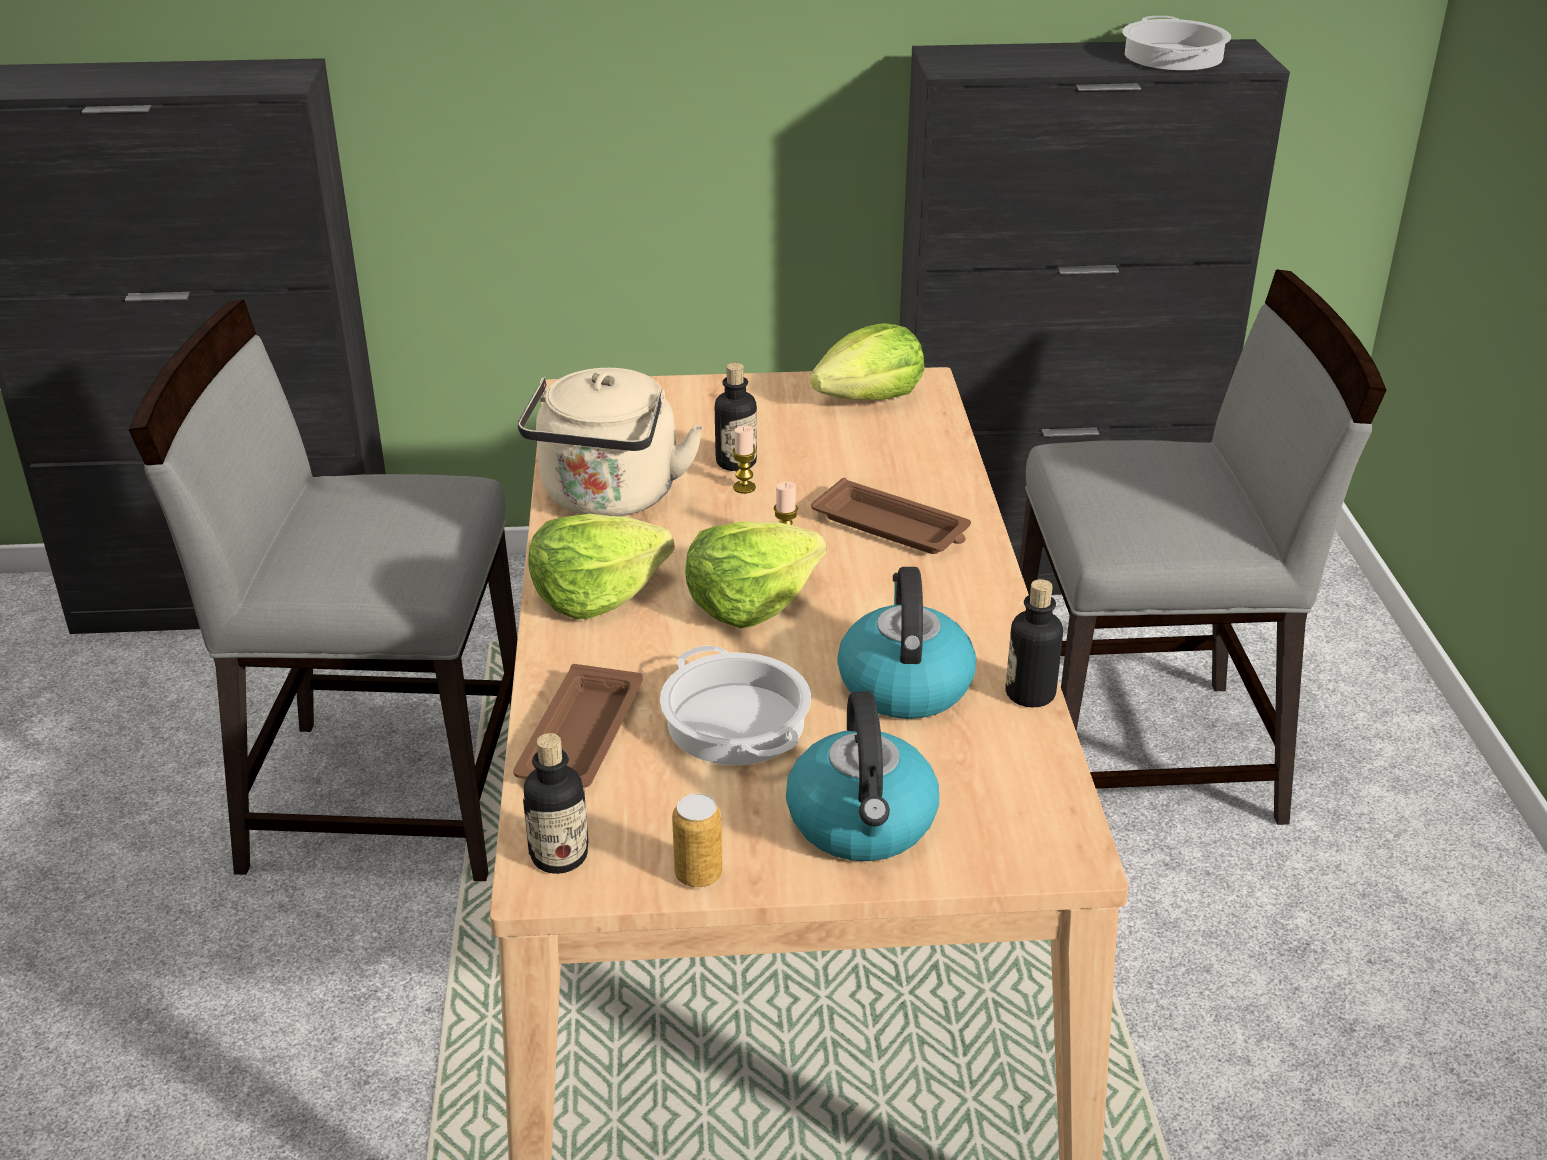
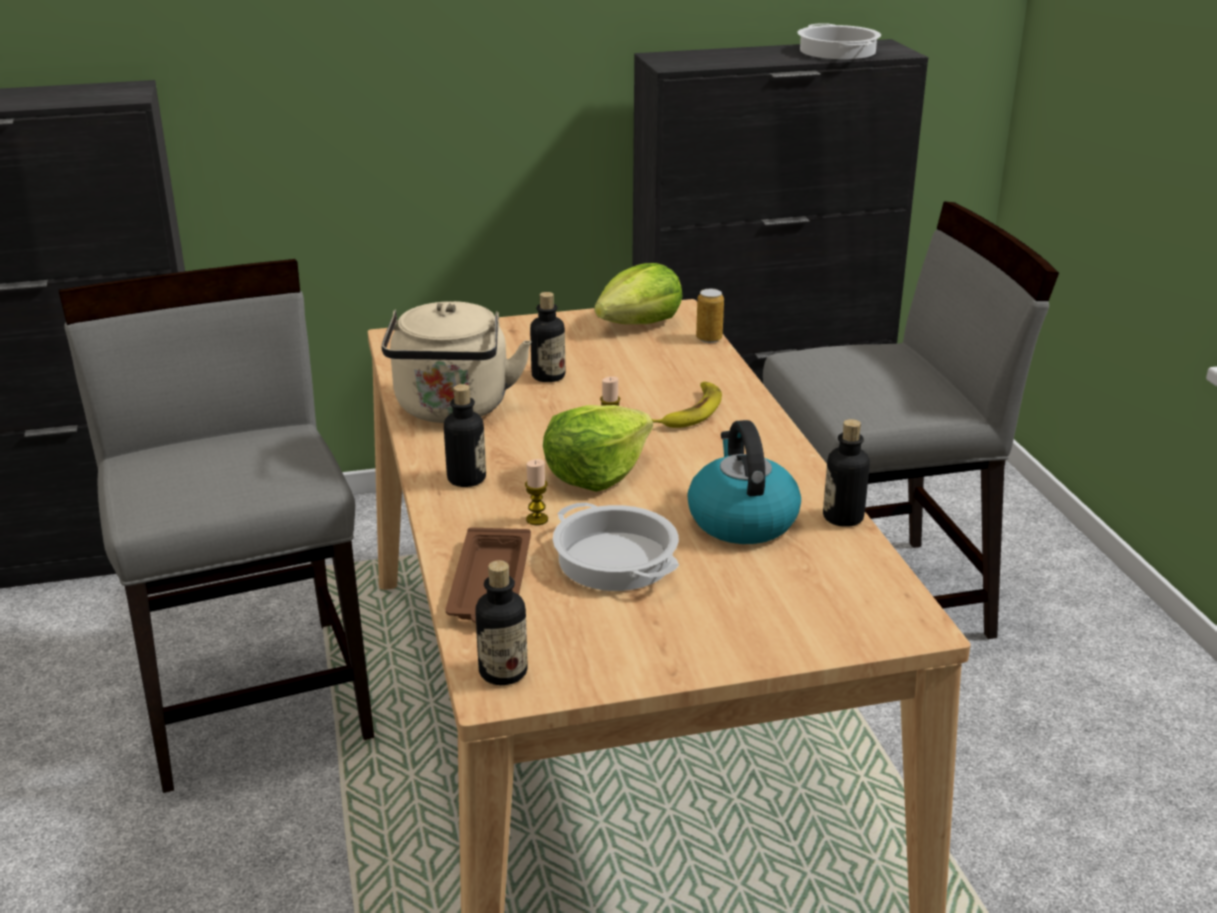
camera: 10 degrees left, 5 degrees down
grey chair [129,300,517,881] -> grey chair turned 75 degrees clockwise [58,259,374,793]
lettuce [528,514,675,620] -> bottle [444,384,486,487]
can [672,793,722,887] -> can moved to [696,289,724,343]
candle [732,426,756,494] -> candle moved to [525,459,548,525]
kettle [786,691,939,861] -> none
brown tray [811,478,971,554] -> banana [652,382,722,428]

